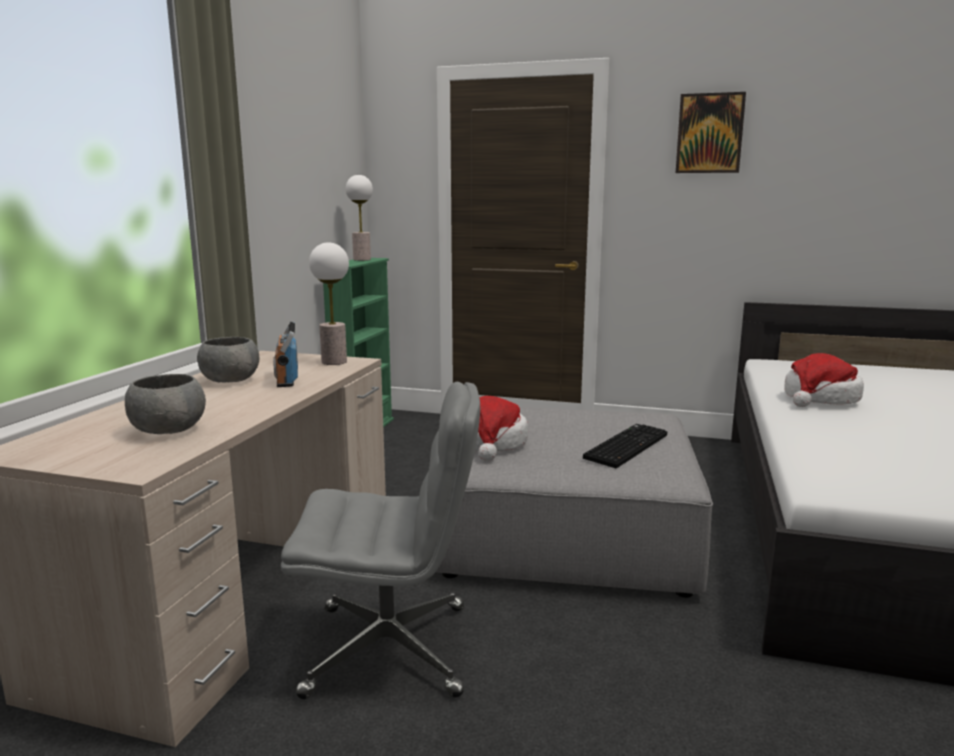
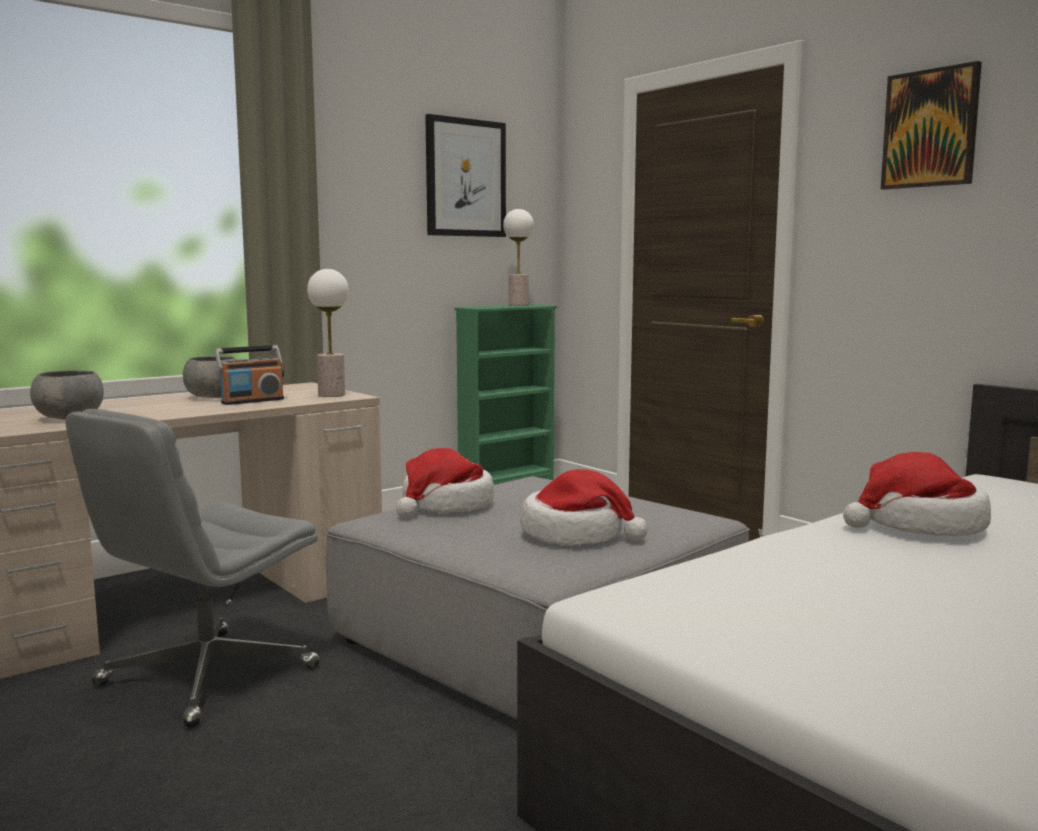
camera: 35 degrees right, 5 degrees down
radio [273,321,298,387] -> radio turned 150 degrees counterclockwise [215,345,284,405]
grey office chair [281,382,480,699] -> grey office chair turned 90 degrees clockwise [65,409,320,728]
keyboard [583,424,667,468] -> hat [520,469,648,545]
none -> picture [425,114,506,237]

